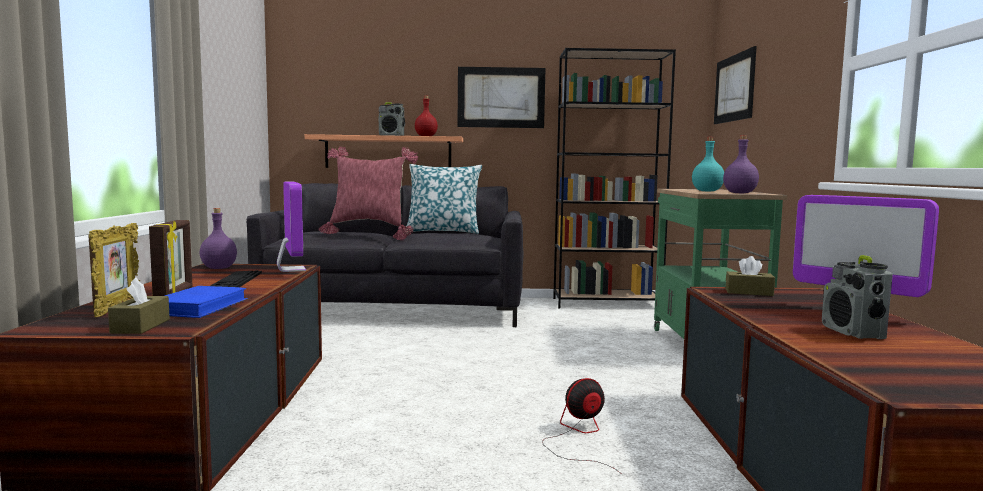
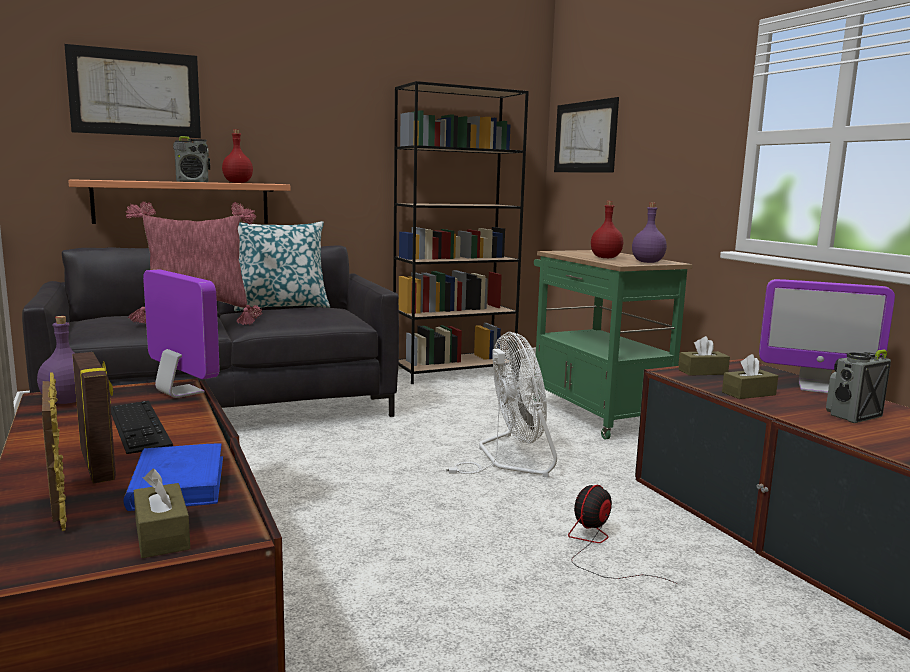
camera: 25 degrees left, 5 degrees up
picture [458,67,545,128] -> picture moved to [64,44,201,138]
turquoise bottle [692,137,724,191] -> red bottle [591,201,623,258]
radio [822,255,893,339] -> radio turned 90 degrees clockwise [826,349,891,423]
none -> white fan [446,332,557,478]
none -> brown tissue box [722,354,778,399]

